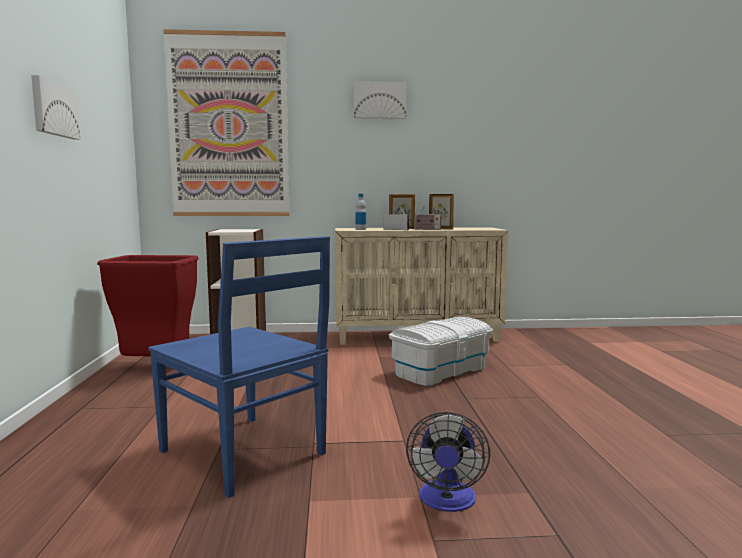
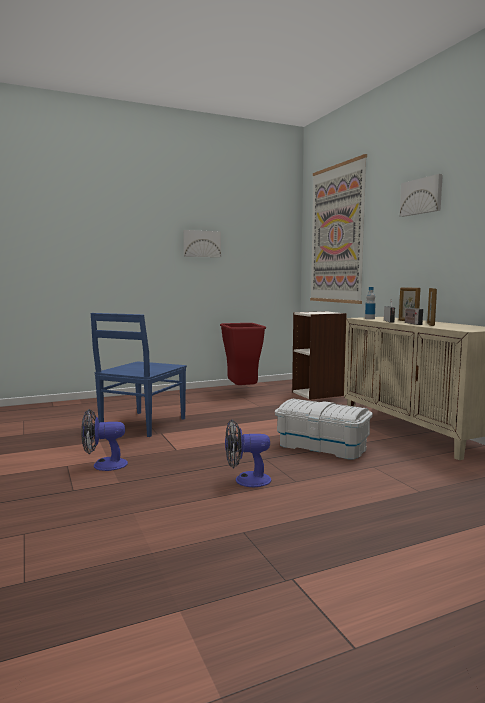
camera: 70 degrees right, 0 degrees up
none -> fan [225,420,271,487]

